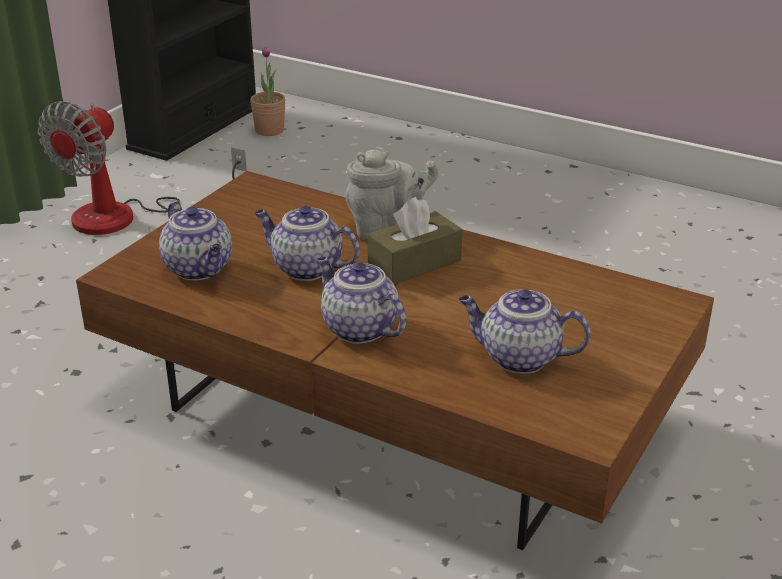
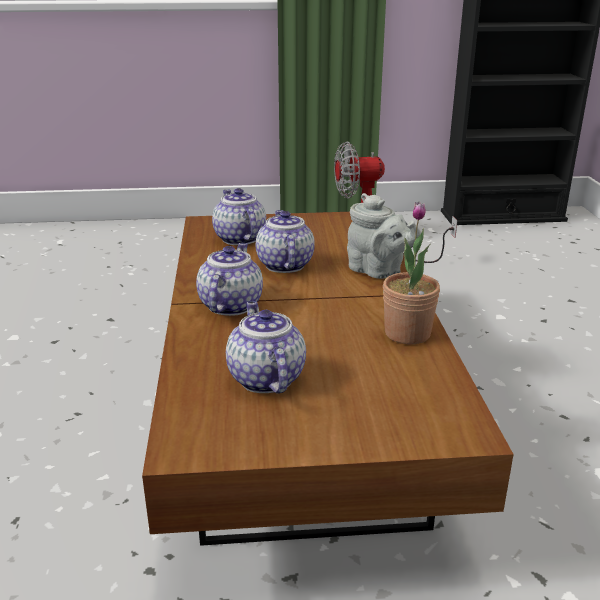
camera: 55 degrees right, 5 degrees down
teapot [159,201,232,280] -> teapot turned 135 degrees clockwise [212,188,266,245]
potted plant [250,47,285,136] -> potted plant moved to [383,202,440,344]
brown tissue box [367,197,463,284] -> none

